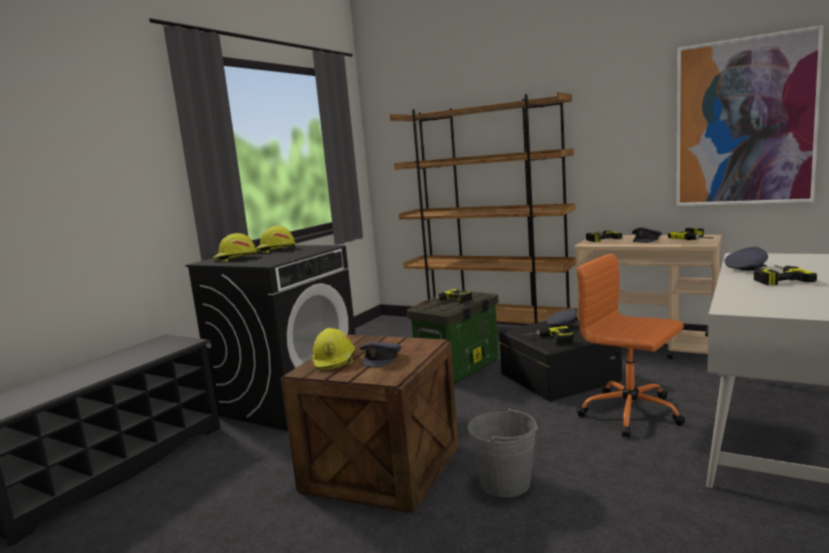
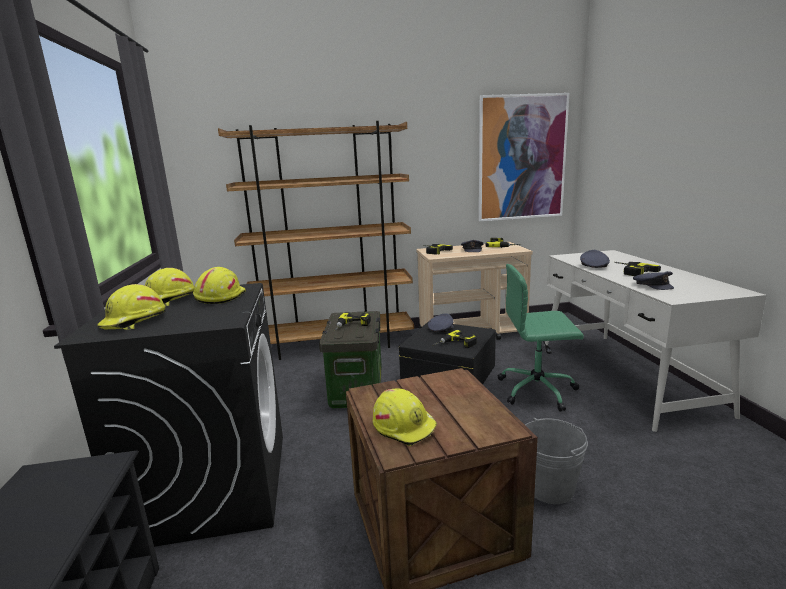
camera: 40 degrees left, 5 degrees up
grey cap [360,342,402,367] -> grey cap moved to [633,271,674,290]
orange office chair [576,253,685,438] -> green office chair [498,264,584,412]
none -> yellow hard hat [193,267,246,304]

